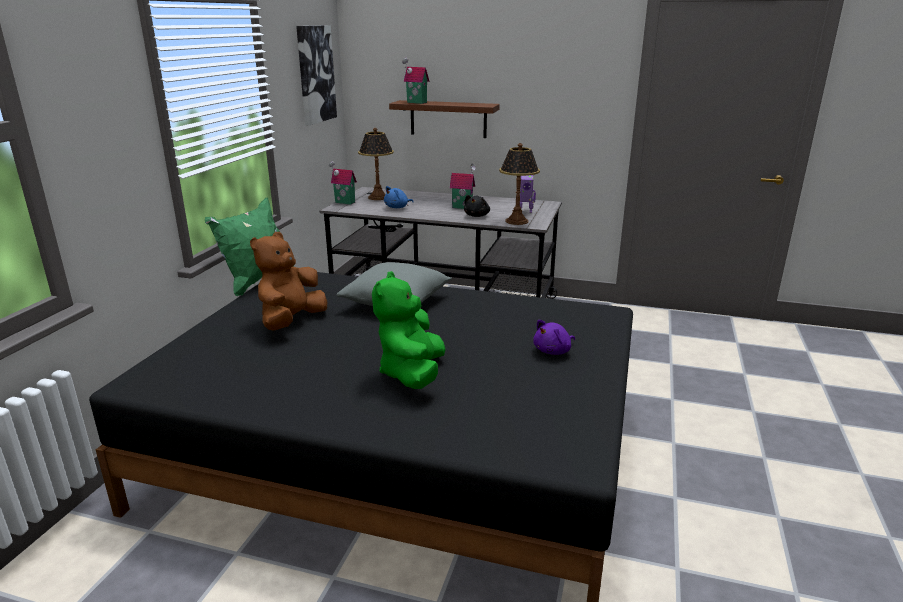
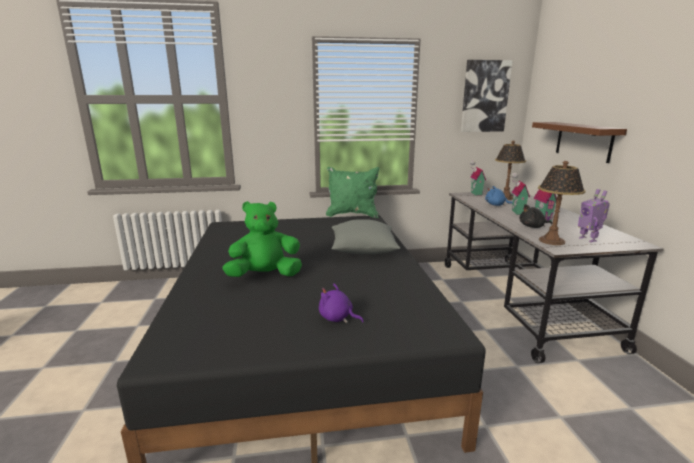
camera: 65 degrees right, 5 degrees down
brown plush toy [250,232,327,331] -> none
toy house [402,58,430,104] -> toy house moved to [512,173,530,215]

